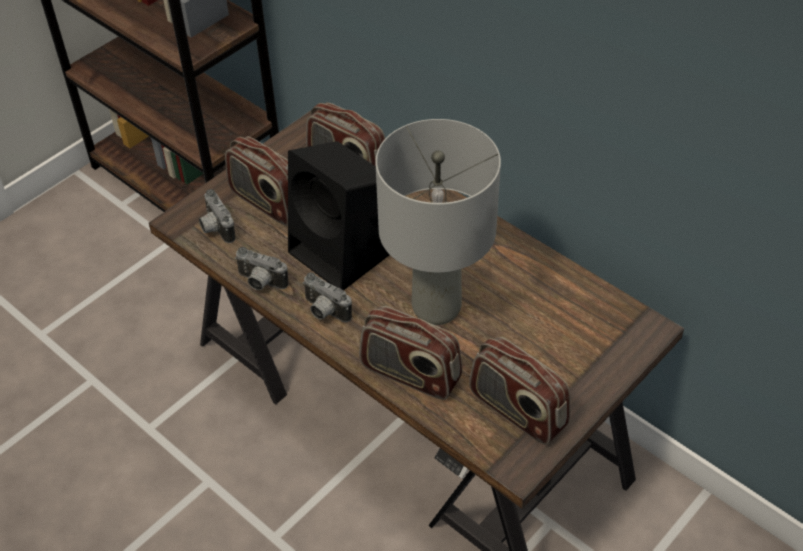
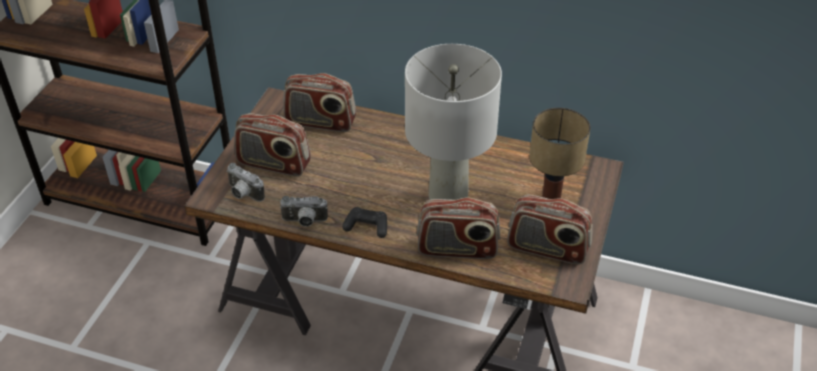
camera: 25 degrees left, 5 degrees down
black speaker [288,141,390,290] -> none
camera [303,272,352,322] -> black game controller [342,207,387,238]
none -> table lamp [529,108,590,199]

